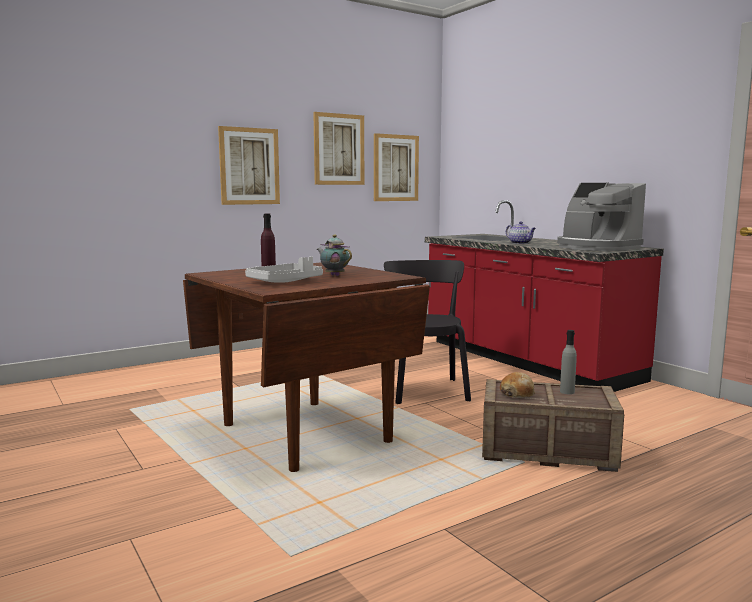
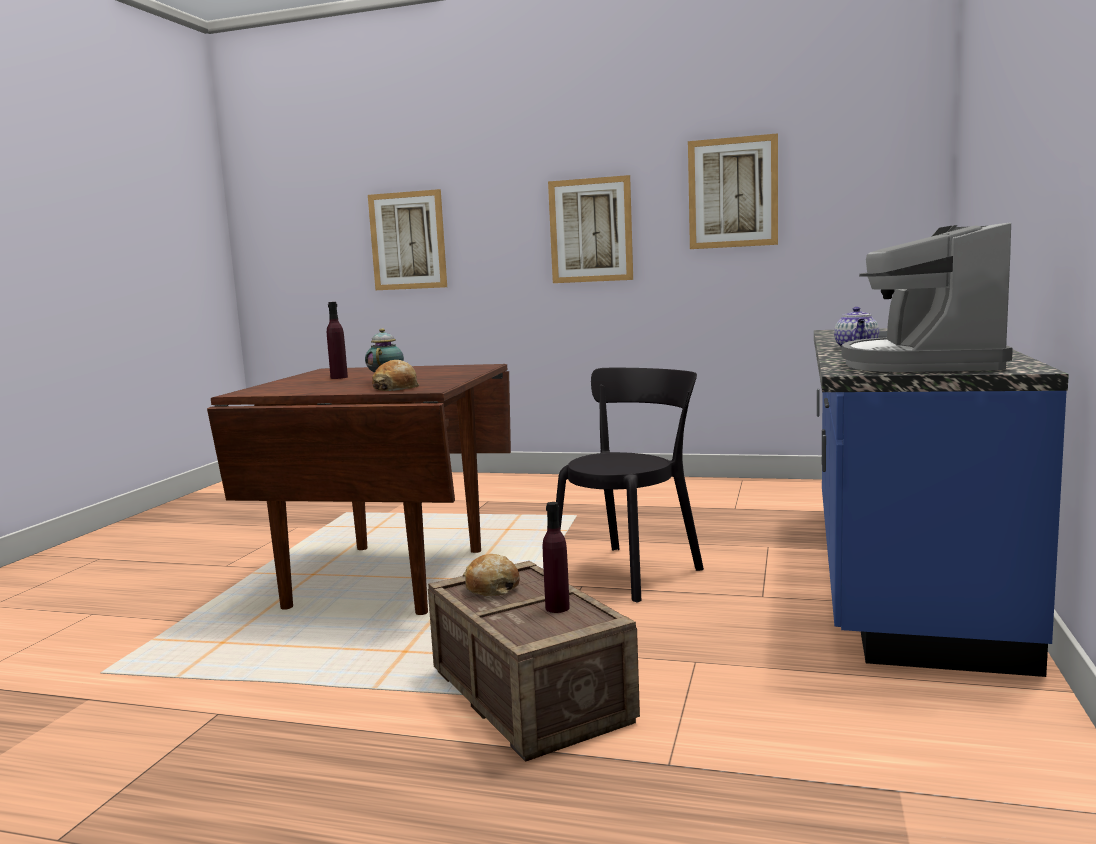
camera: 50 degrees right, 0 degrees up
grey tray [245,256,323,283] -> none
picture [374,133,419,201] -> picture moved to [368,189,447,290]
red counter [425,200,664,392] -> blue counter [814,328,1069,677]
grey bottle [560,330,577,394] -> purple bottle [543,502,570,613]
none -> bread [372,360,420,391]

